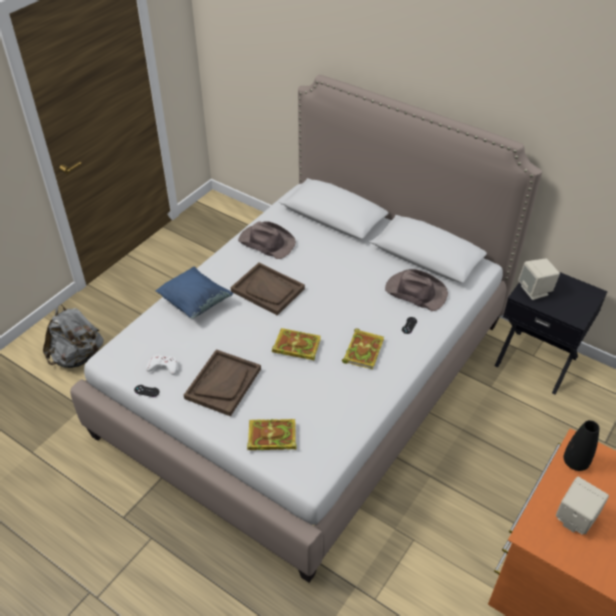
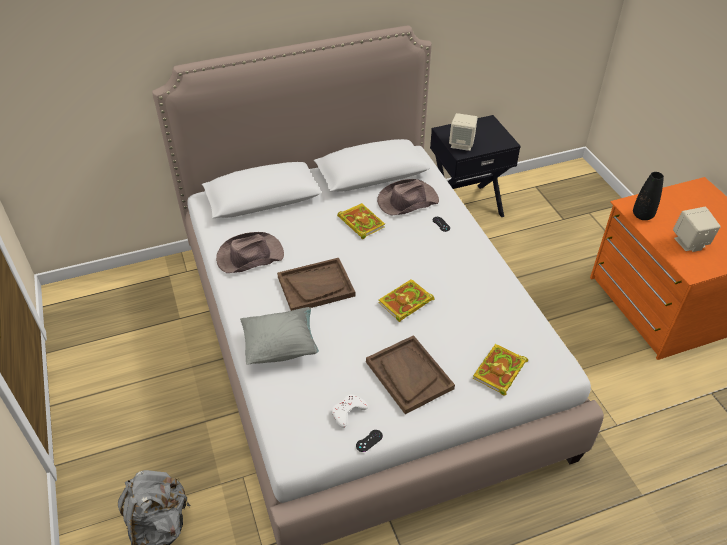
camera: 55 degrees left, 0 degrees up
blue pillow [155,267,233,318] -> grey pillow [240,307,319,365]
book [342,328,384,370] -> book moved to [337,203,385,239]

